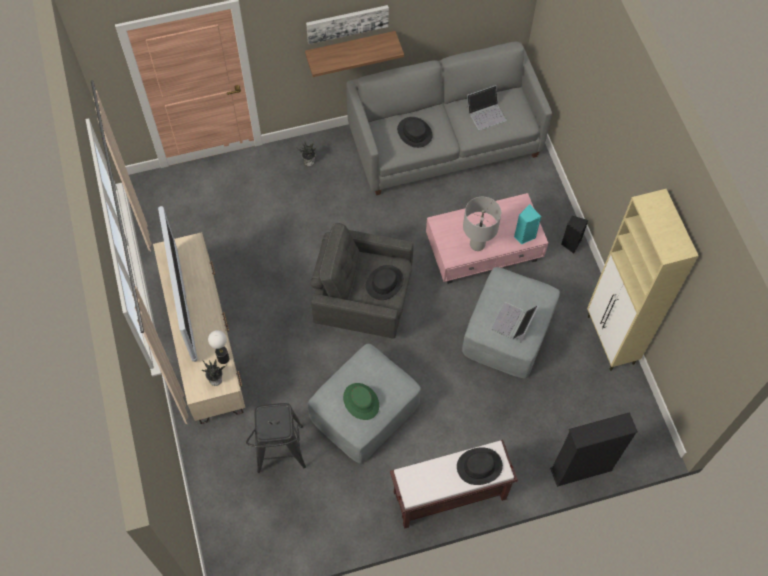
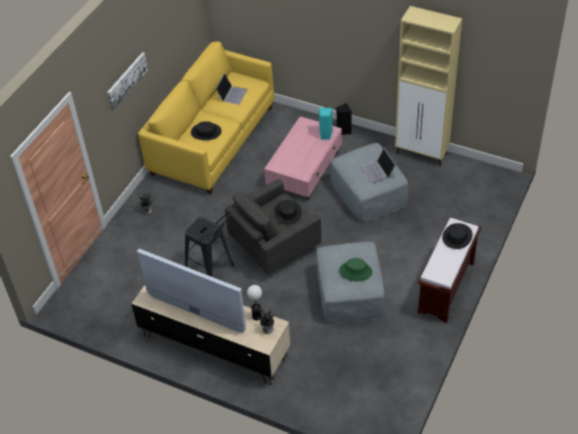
camera: 45 degrees left, 15 degrees down
black stool [246,403,306,473] -> black stool moved to [185,211,234,277]
shelf [305,31,404,77] -> none
grey sofa [346,41,552,195] -> yellow sofa [138,41,274,195]
grey table lamp [463,197,501,251] -> none
black bookcase [550,412,638,487] -> none

